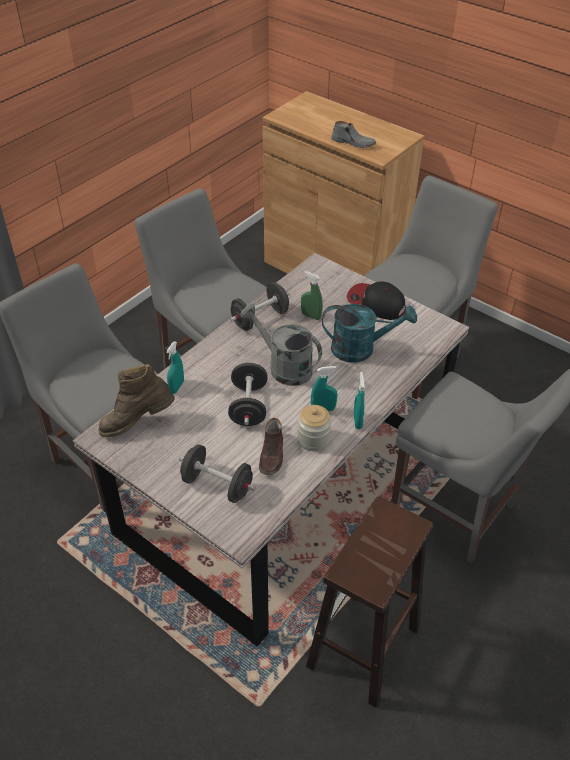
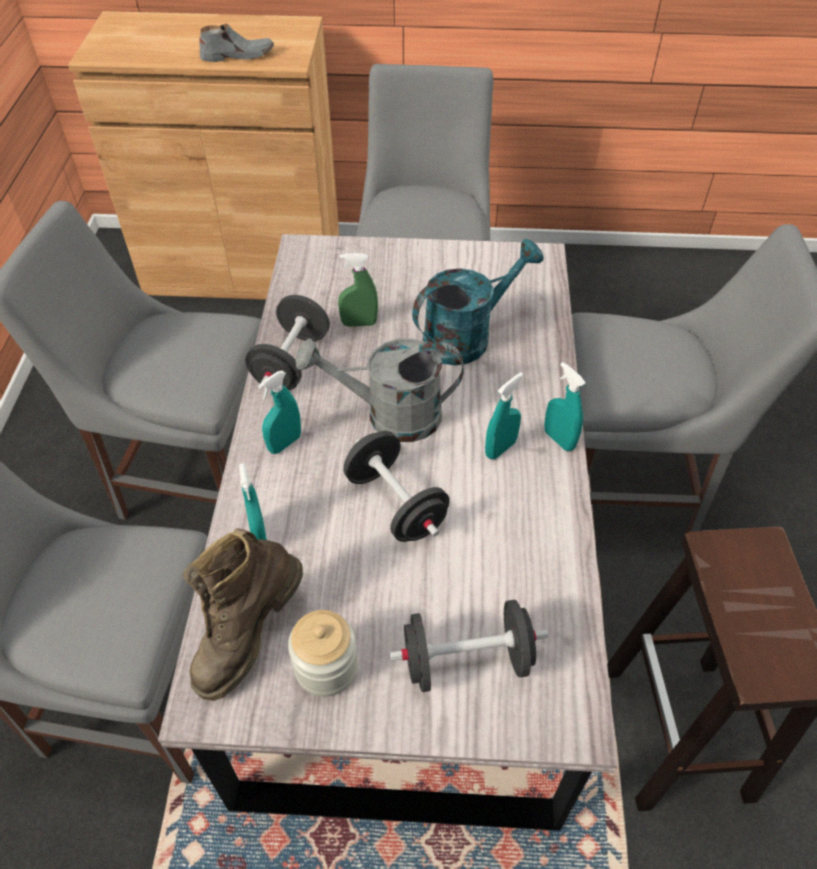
camera: 35 degrees left, 5 degrees up
brown shoe [259,418,283,475] -> none
jar [297,405,331,451] -> jar moved to [288,610,358,697]
cap [347,281,406,320] -> none
none -> turquoise spray bottle [258,371,301,454]

